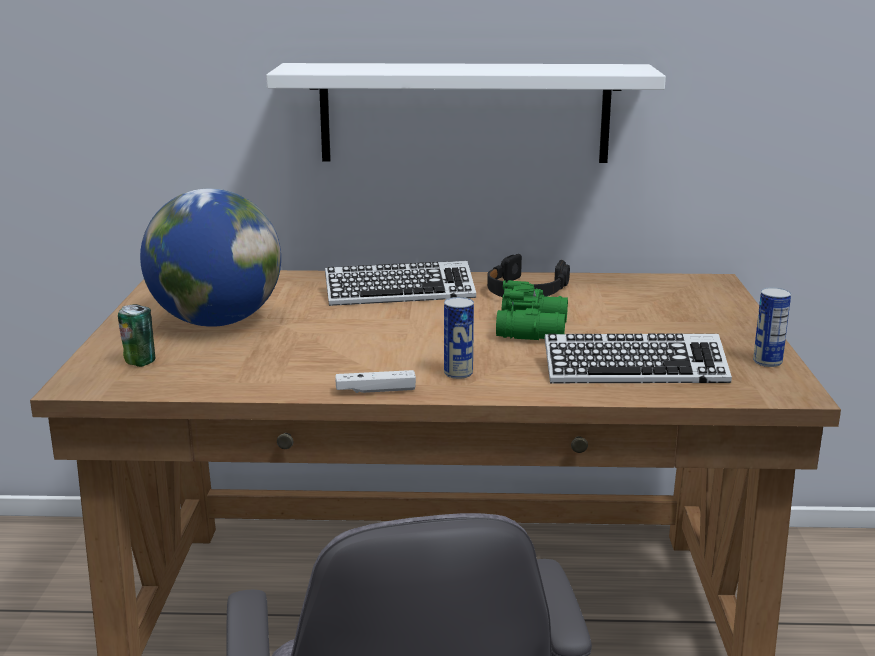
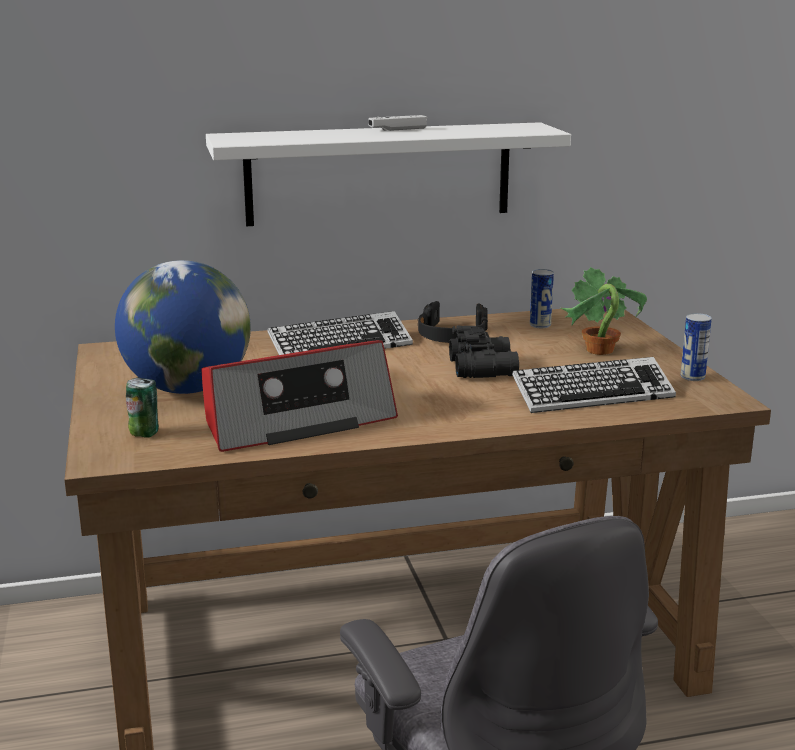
camera: 15 degrees left, 0 degrees up
white game controller [335,370,416,393] -> white game controller moved to [368,115,427,131]
can [444,297,474,379] -> can moved to [530,269,554,328]
green binoculars [496,280,568,340] -> black binoculars [449,326,519,378]
none -> radio [201,340,398,452]
none -> potted plant [561,267,647,355]

